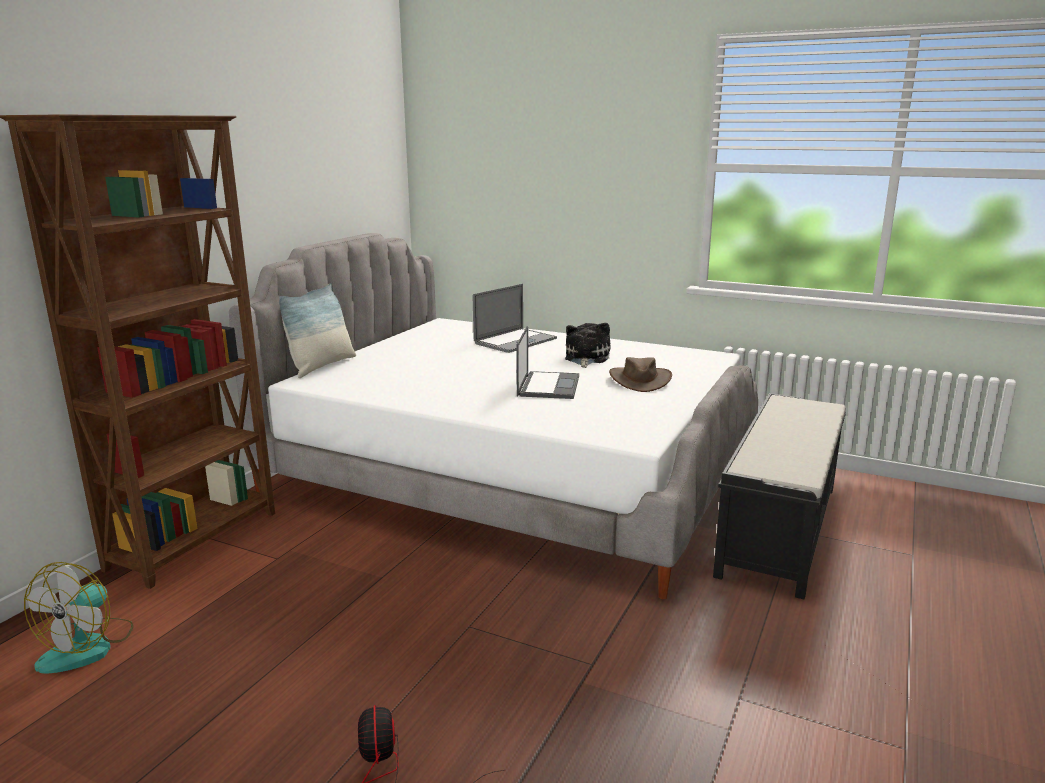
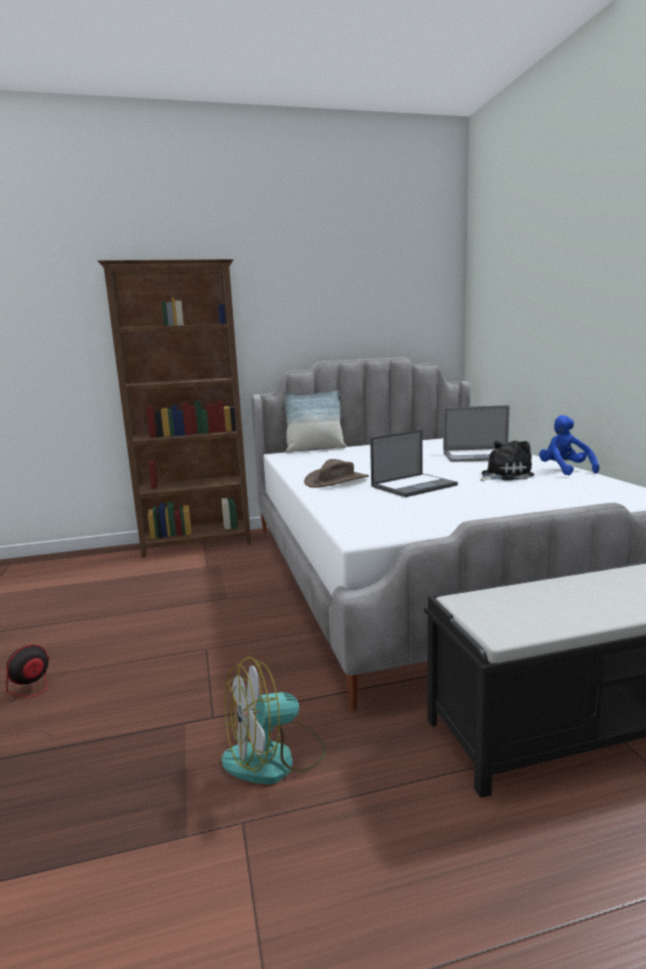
camera: 50 degrees right, 5 degrees down
fan [24,562,134,673] -> fan moved to [221,657,327,784]
brown hat [609,357,672,392] -> brown hat moved to [304,459,369,488]
none -> blue plush toy [539,415,600,476]

